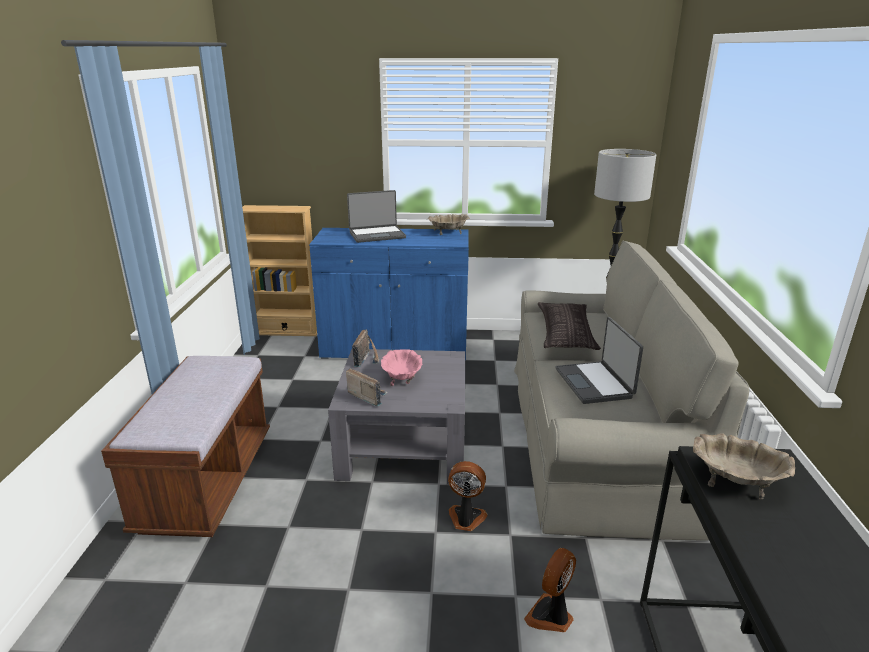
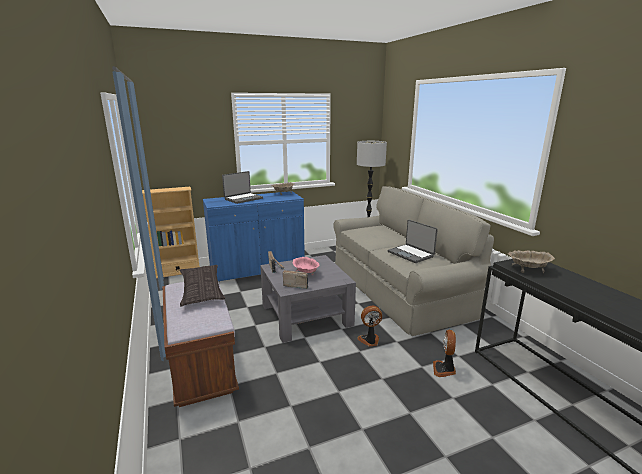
camera: 25 degrees left, 5 degrees down
pillow [538,302,601,350] -> pillow moved to [180,265,225,307]

